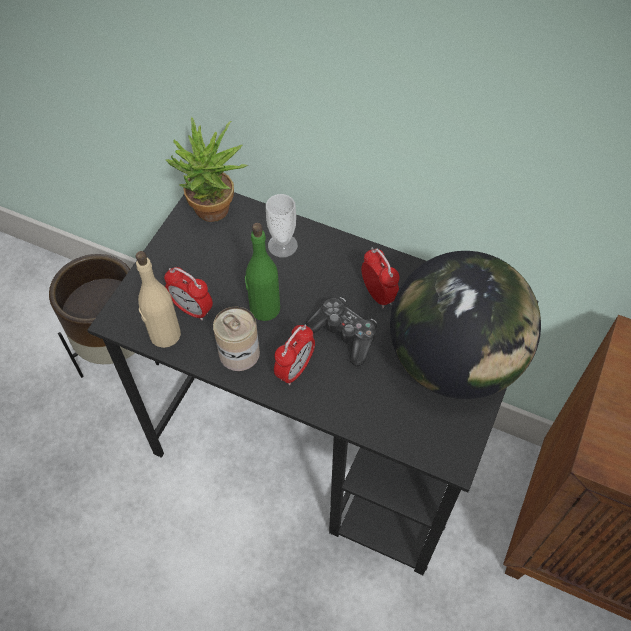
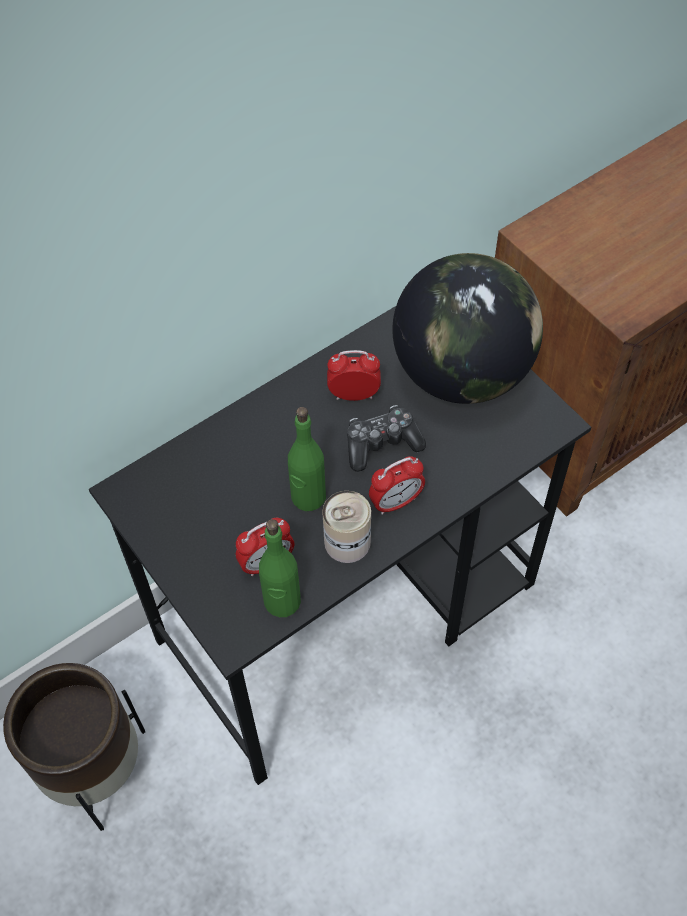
camera: 60 degrees left, 0 degrees up
beige bottle [135,251,181,348] -> green bottle [259,519,301,617]
potted plant [166,117,248,222] -> none
cup [266,194,298,257] -> none
alarm clock [274,324,315,385] -> alarm clock turned 90 degrees clockwise [369,456,425,515]

